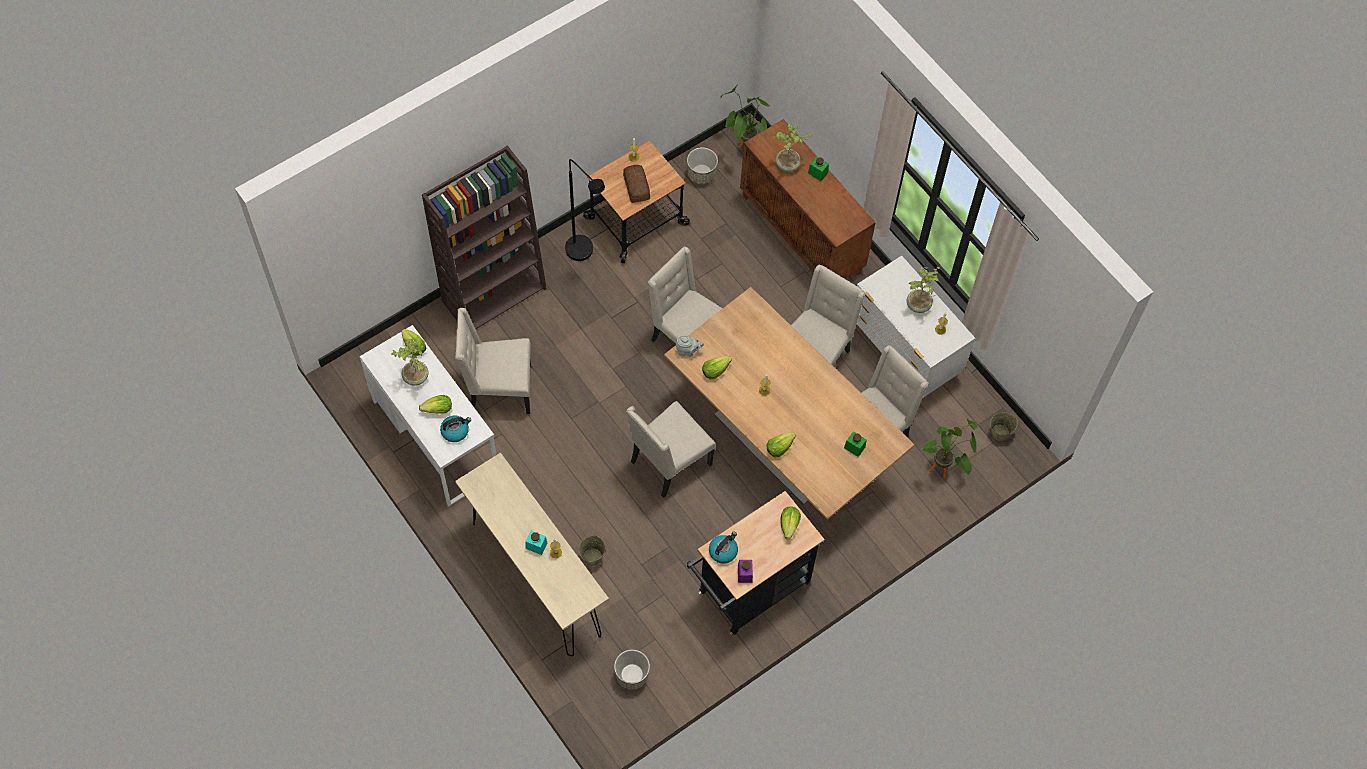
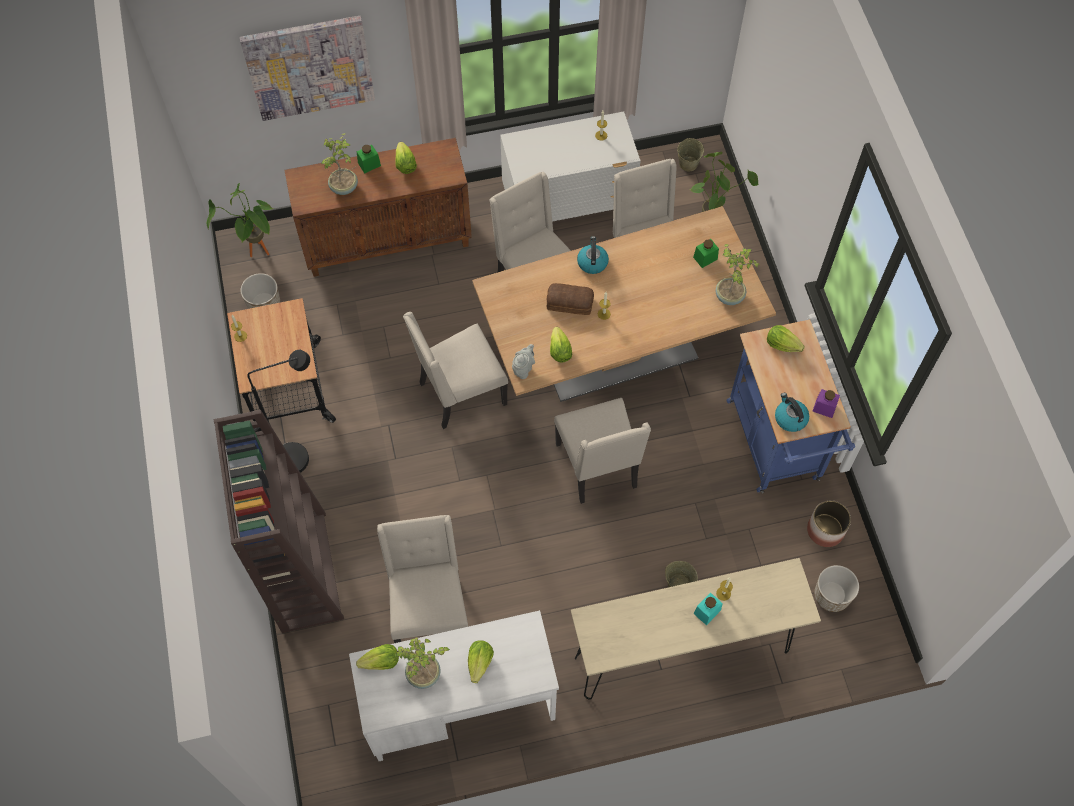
camera: 65 degrees left, 0 degrees up
kettle [440,416,471,442] -> kettle moved to [577,236,609,274]
beige chair [455,308,531,414] -> beige chair turned 150 degrees clockwise [377,515,468,643]
bread [623,165,650,203] -> bread moved to [547,283,594,315]
black cart [687,491,825,635] -> blue cart [726,320,855,493]
lettuce [766,432,796,458] -> lettuce moved to [395,142,417,174]
potted plant [907,267,940,313] -> potted plant moved to [715,244,759,305]
none -> picture [240,16,375,121]
none -> planter [807,500,851,547]

